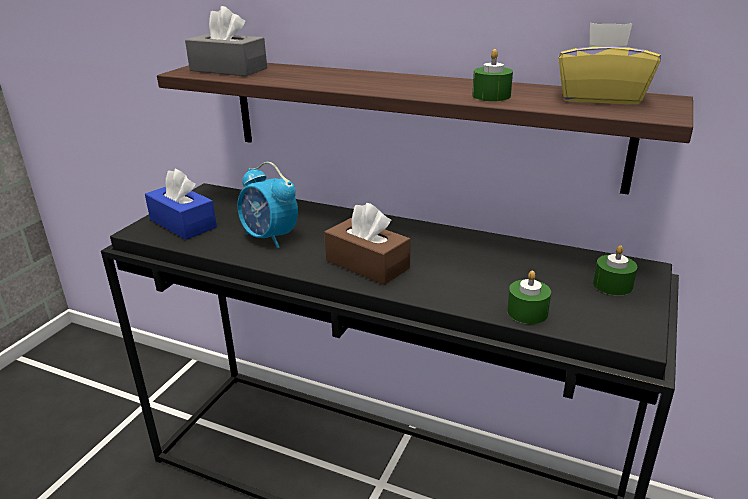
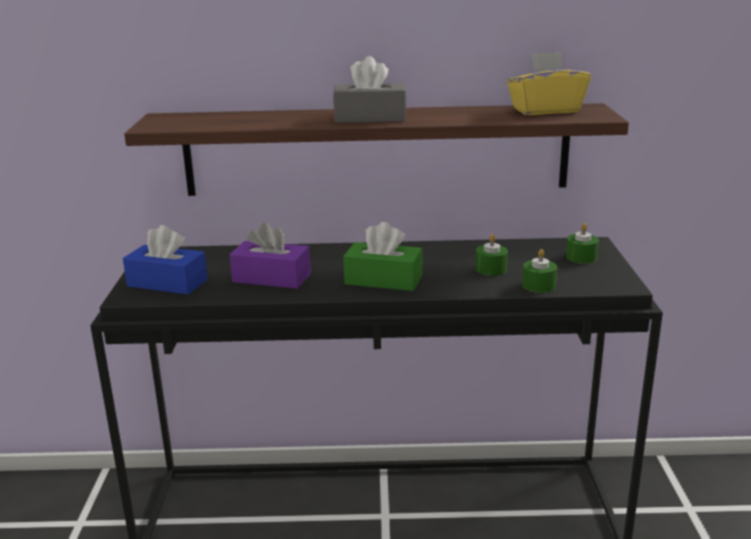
camera: 25 degrees left, 5 degrees down
grey tissue box [185,6,267,76] -> grey tissue box moved to [333,56,406,123]
alarm clock [237,162,298,248] -> purple tissue box [229,222,311,289]
brown tissue box [324,203,410,285] -> green tissue box [343,222,422,291]
green candle [472,49,513,101] -> green candle moved to [475,234,508,276]

